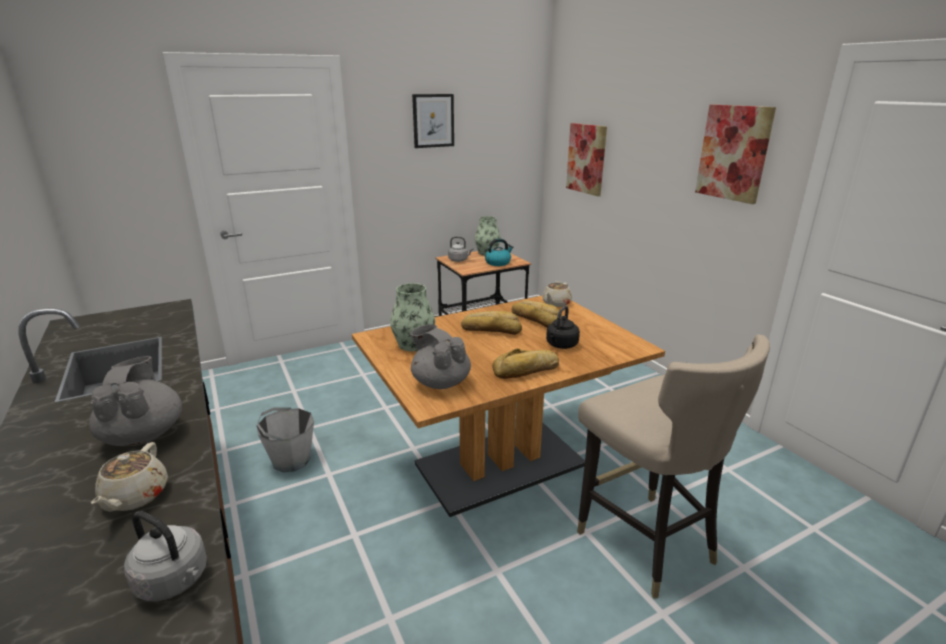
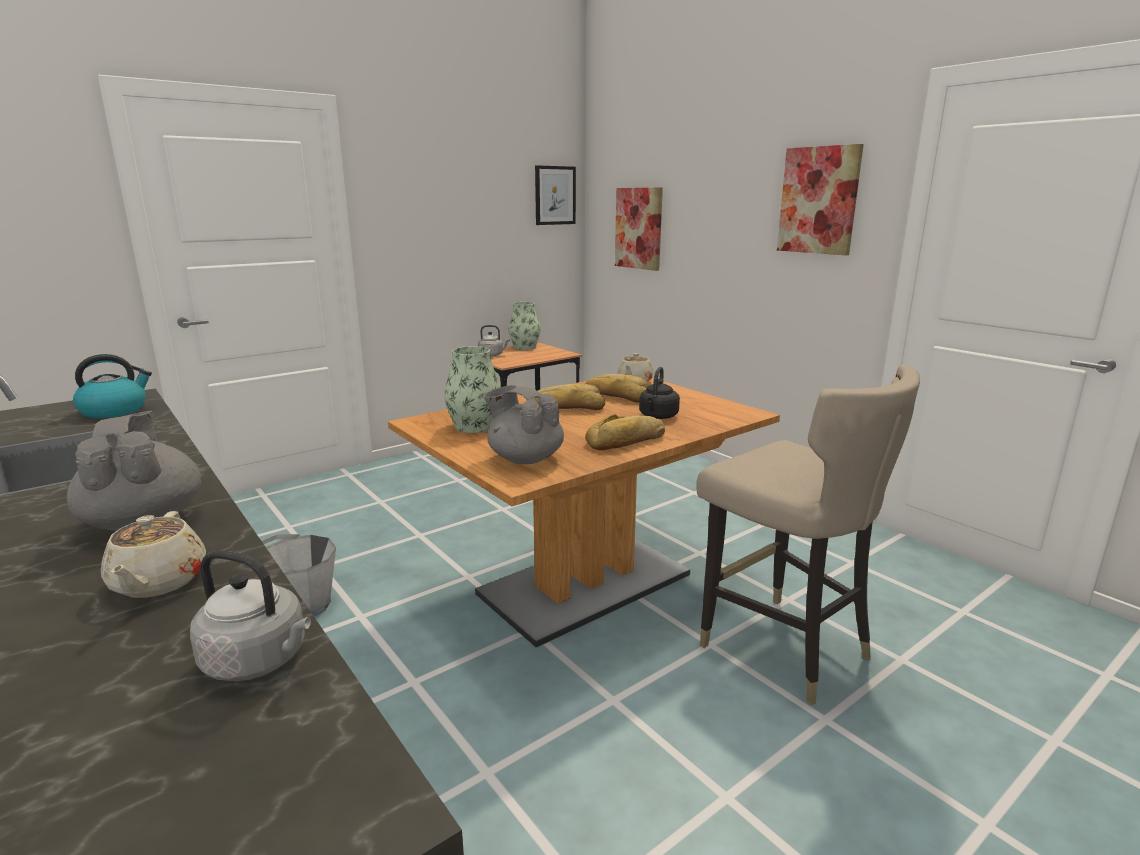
camera: 10 degrees left, 5 degrees down
picture [412,94,454,148] -> picture moved to [535,165,576,225]
kettle [485,238,513,266] -> kettle moved to [73,354,152,418]

